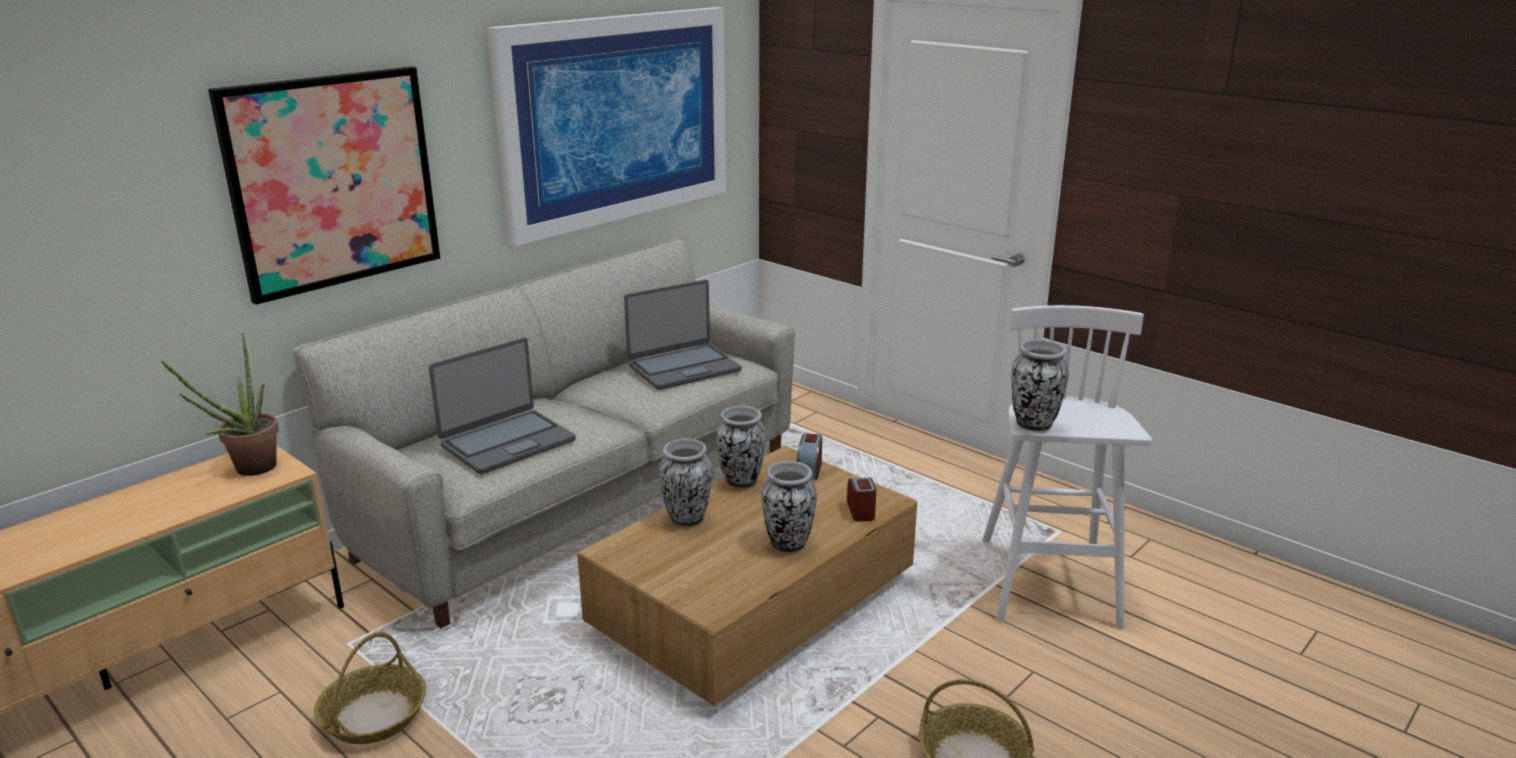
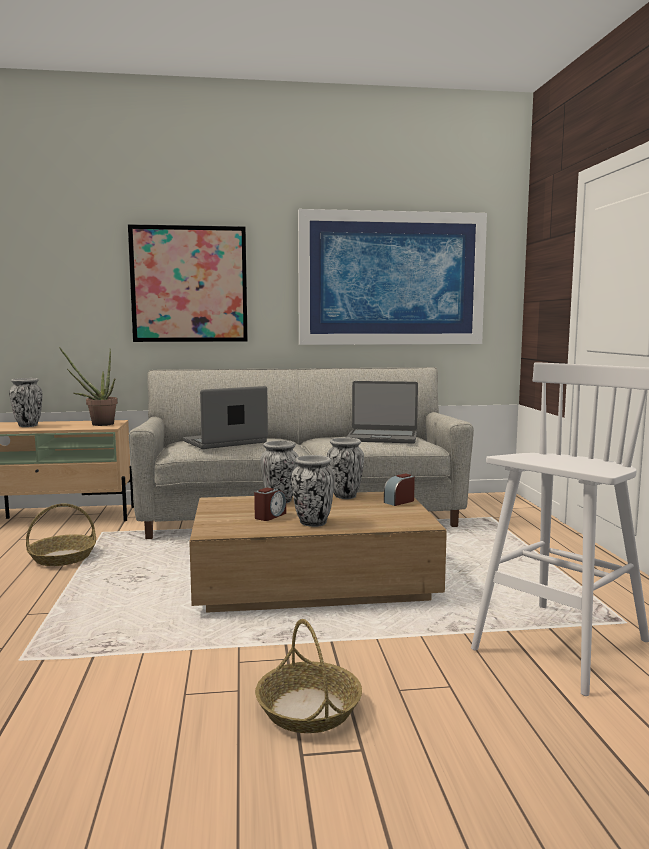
camera: 40 degrees right, 15 degrees down
laptop [429,338,576,474] -> laptop turned 150 degrees clockwise [183,386,268,449]
alarm clock [847,477,876,522] -> alarm clock moved to [254,488,286,521]
vase [1011,339,1069,431] -> vase moved to [9,378,42,427]

